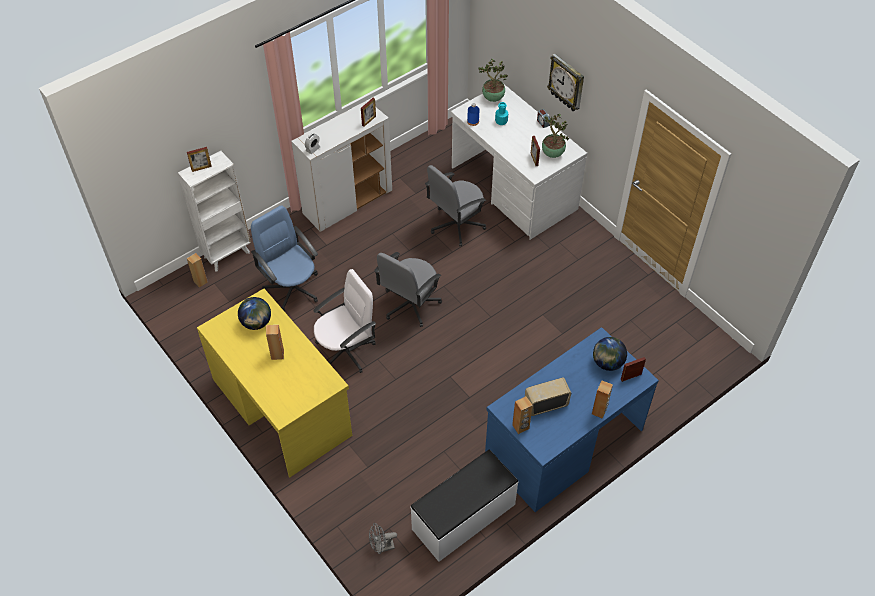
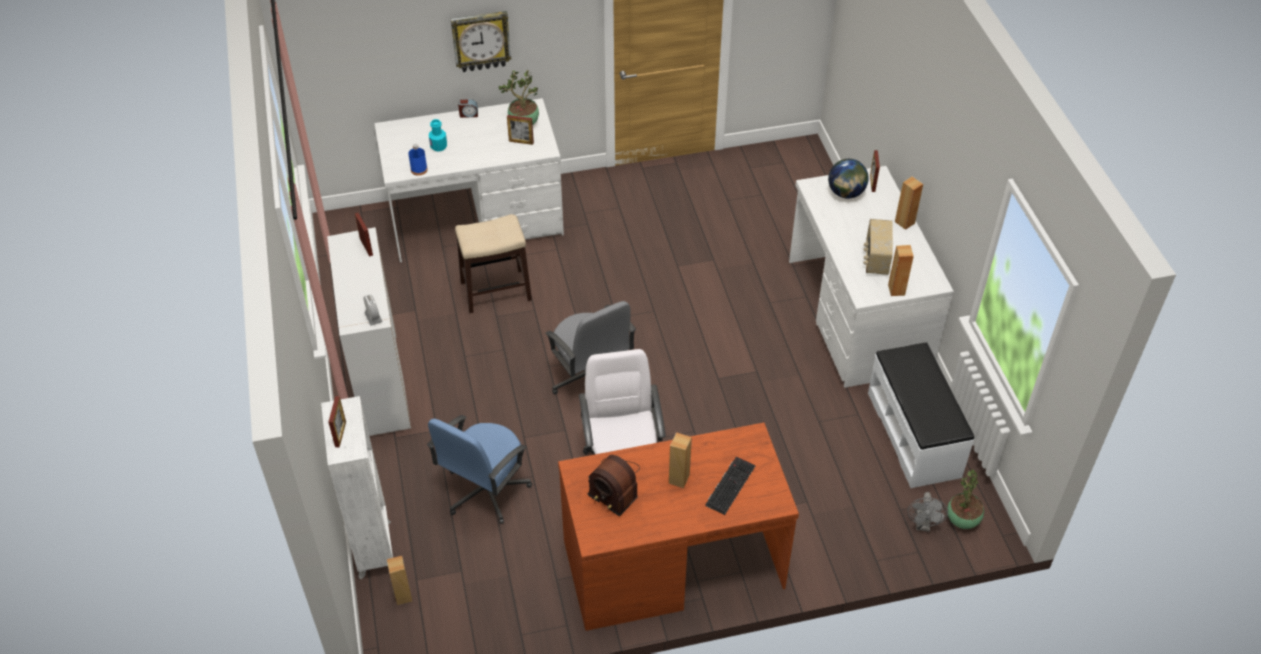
camera: 65 degrees left, 5 degrees down
yellow desk [197,288,352,477] -> brown desk [558,423,799,631]
globe [238,297,271,330] -> radio [588,455,640,516]
blue office chair [251,205,318,312] -> blue office chair turned 45 degrees counterclockwise [427,415,532,524]
grey office chair [425,165,486,247] -> stool [455,214,532,313]
potted plant [479,59,508,102] -> potted plant moved to [947,469,984,529]
blue desk [485,327,659,512] -> white desk [789,166,954,388]
none -> keyboard [705,456,756,515]

